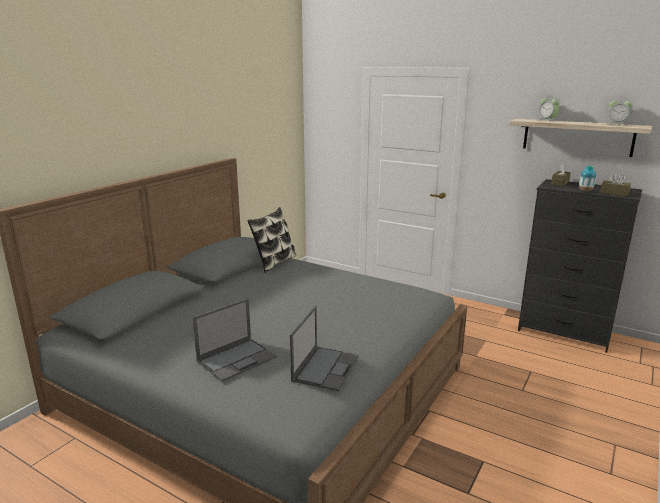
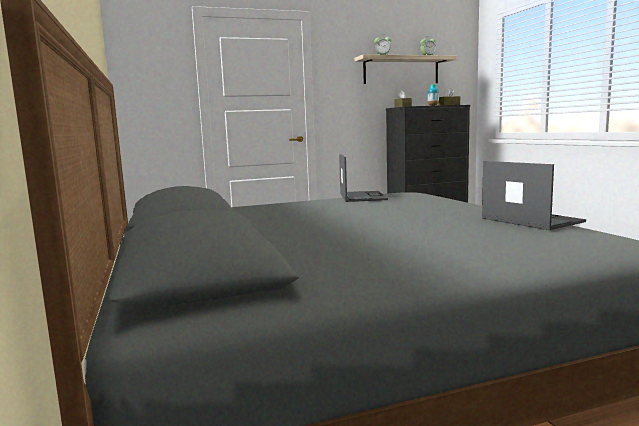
camera: 50 degrees left, 10 degrees down
laptop [192,298,277,382] -> laptop moved to [339,154,388,202]
pillow [247,207,296,273] -> none

